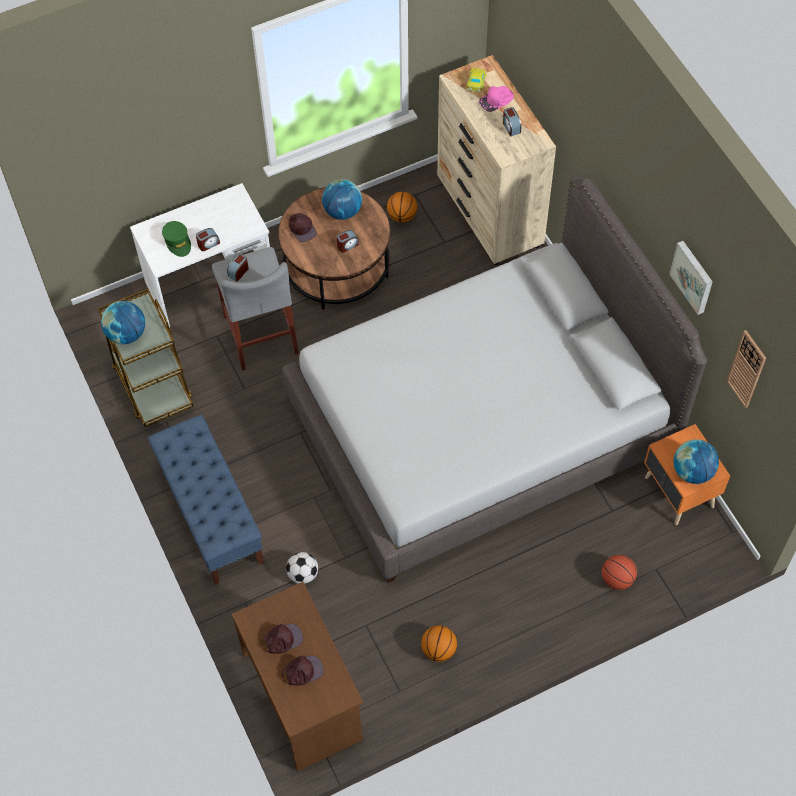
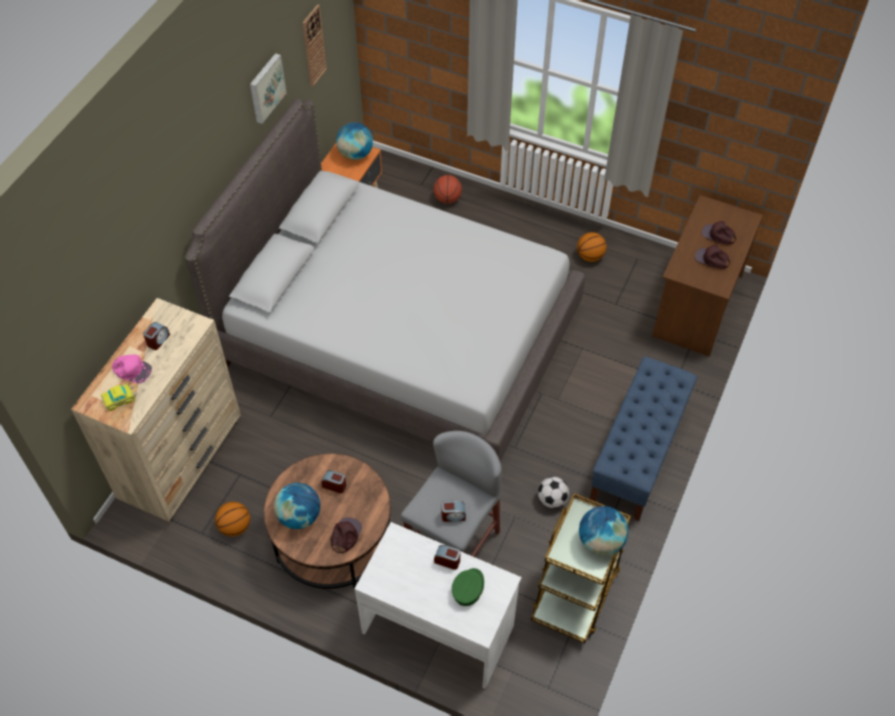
camera: 130 degrees left, 5 degrees down
football [286,552,318,584] -> football moved to [538,477,569,508]

